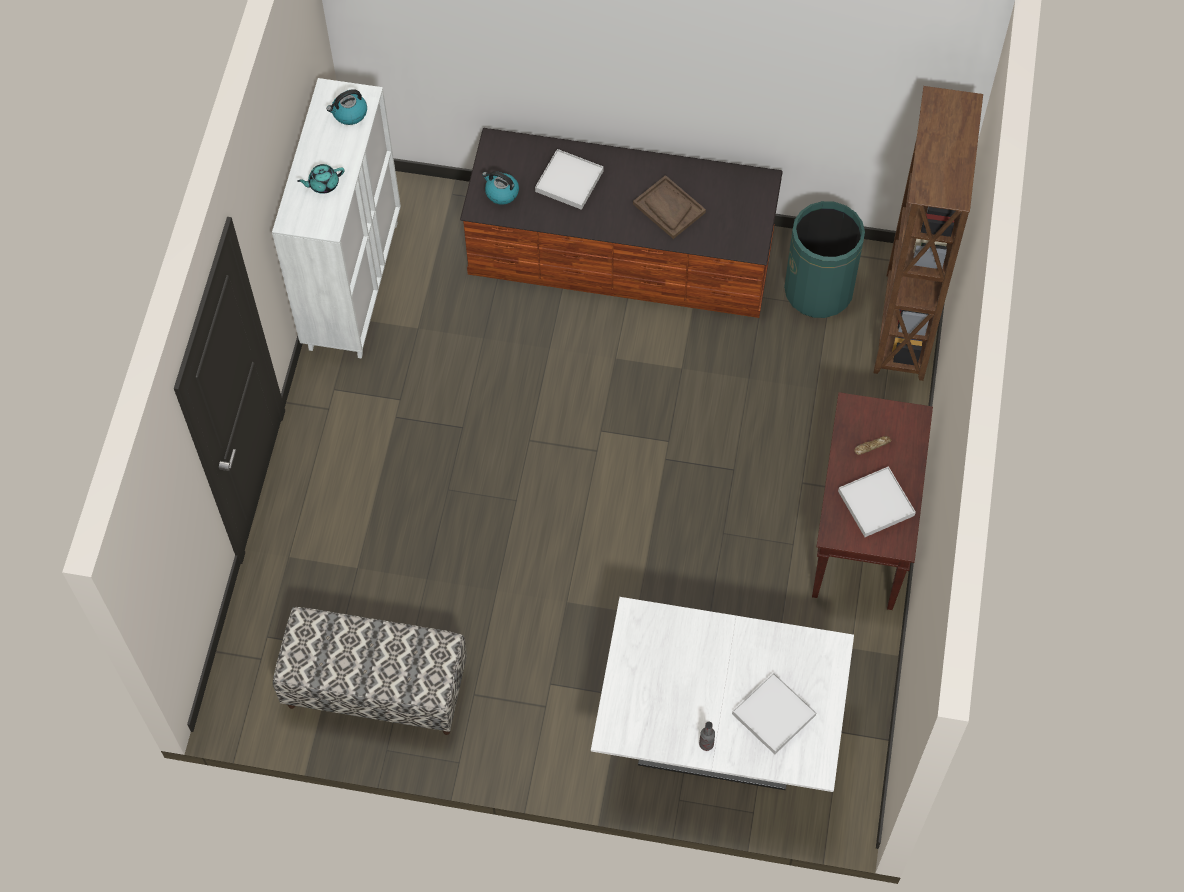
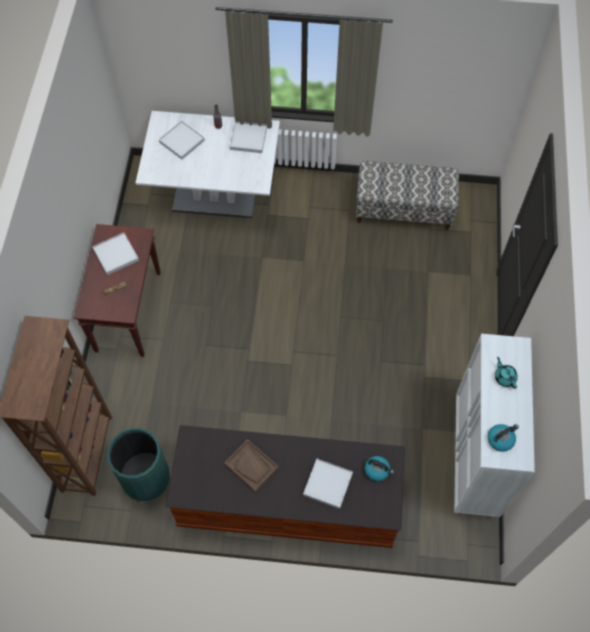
camera: 175 degrees right, 0 degrees up
turquoise teapot [297,164,344,194] -> turquoise teapot turned 90 degrees counterclockwise [495,357,518,389]
none -> white tray [230,121,267,153]

